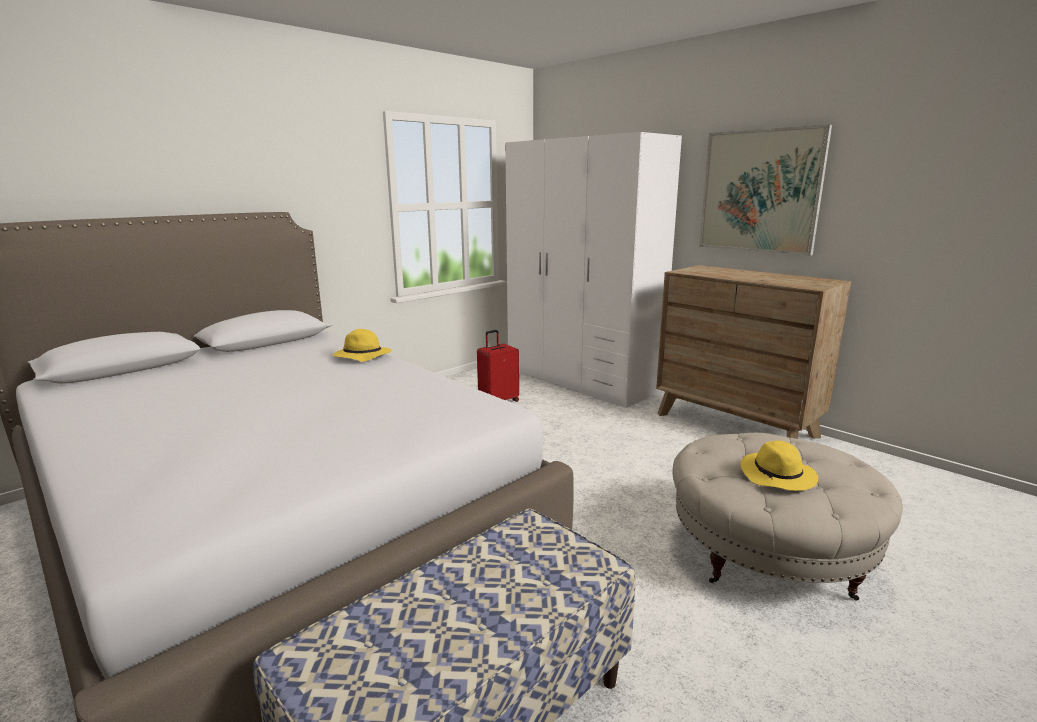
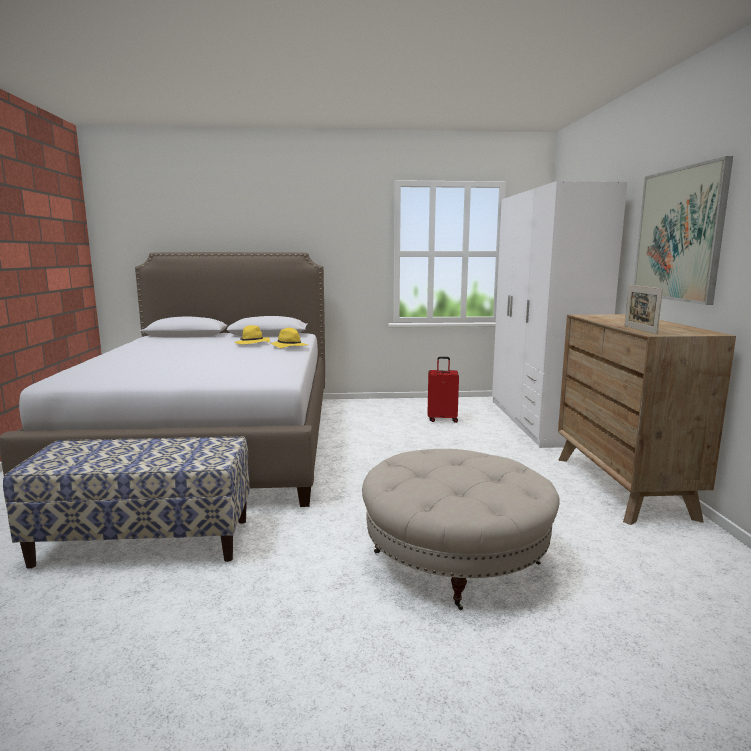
camera: 40 degrees right, 5 degrees down
yellow hat [740,441,818,491] -> yellow hat moved to [235,325,270,344]
none -> picture frame [625,285,663,334]

